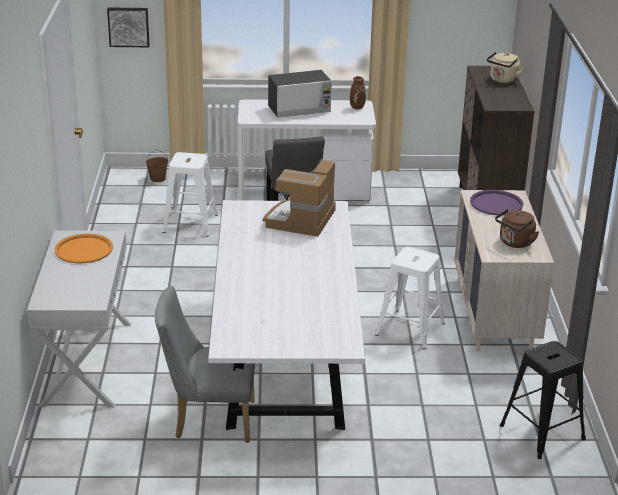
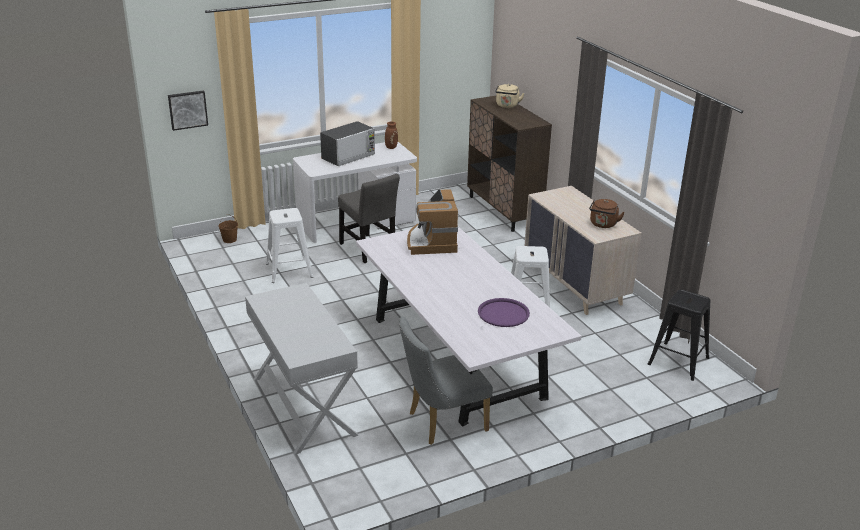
camera: 25 degrees left, 0 degrees up
orange tray [55,233,113,264] -> none
purple tray [470,190,523,216] -> purple tray moved to [478,298,530,327]

